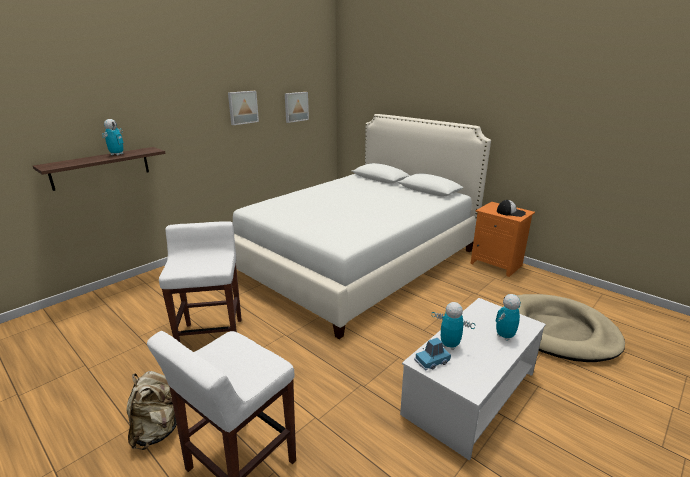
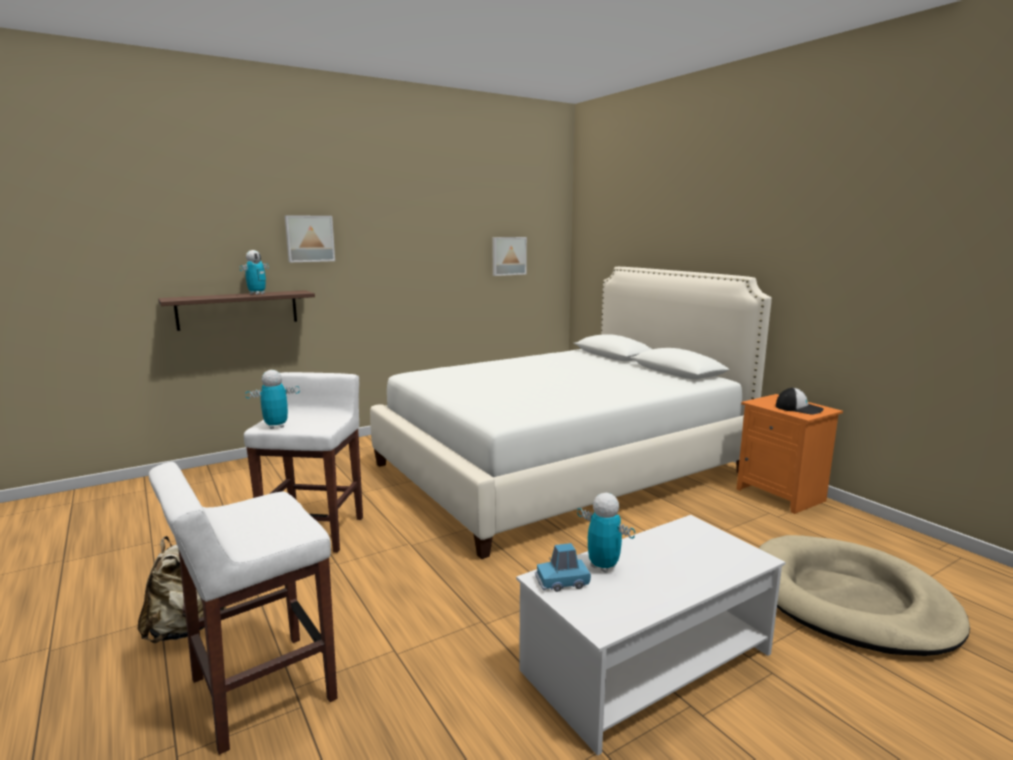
camera: 15 degrees right, 10 degrees down
picture [228,91,259,125] -> picture moved to [285,215,335,263]
toy robot [496,294,521,341] -> toy robot moved to [245,370,300,429]

